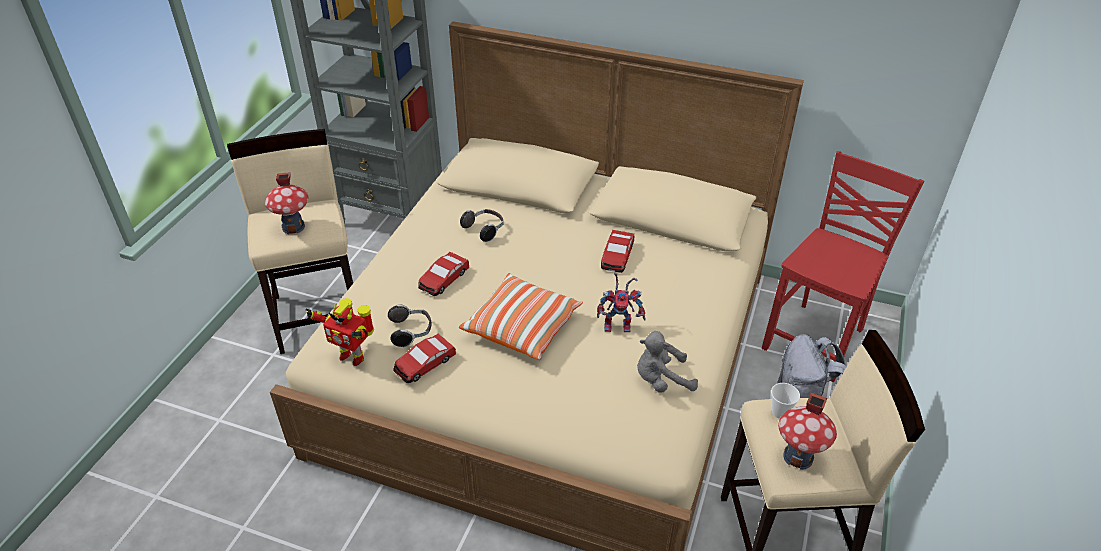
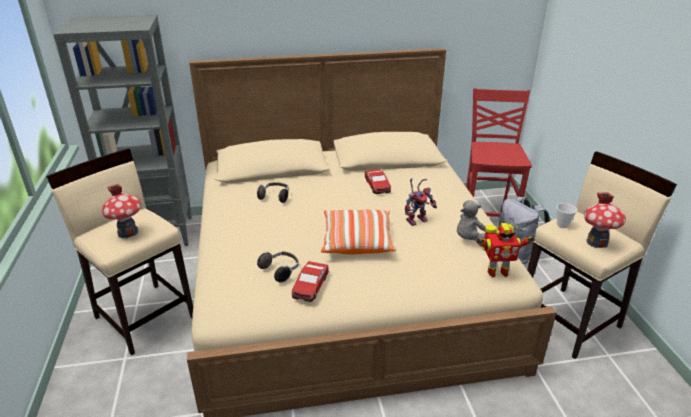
camera: 30 degrees left, 10 degrees down
toy robot [305,298,374,366] -> toy robot moved to [476,223,535,277]
toy car [418,252,469,296] -> none

